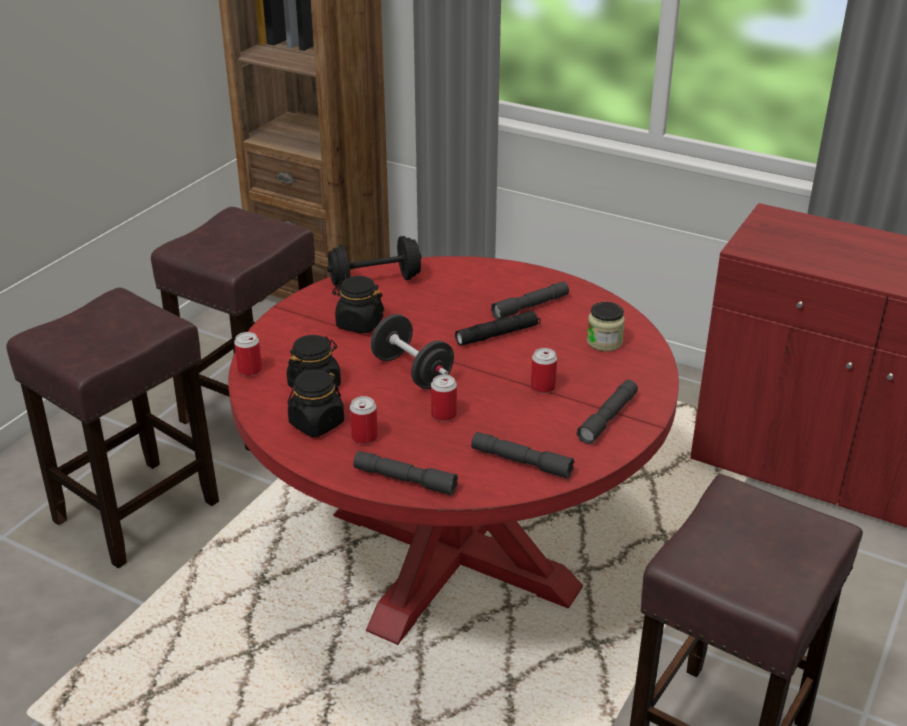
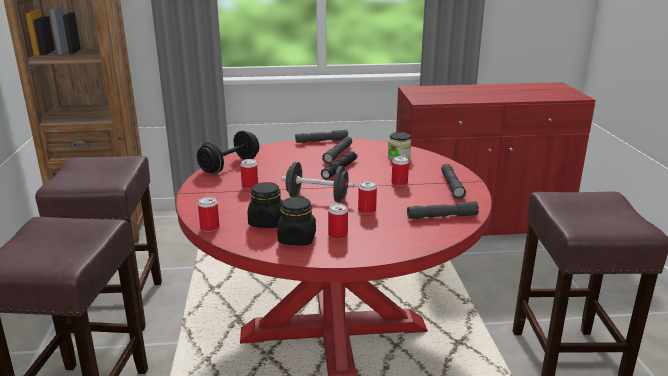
camera: 35 degrees left, 10 degrees down
black jar [332,276,384,333] -> can [240,159,258,189]
grey flashlight [353,451,458,496] -> grey flashlight moved to [295,130,348,143]

